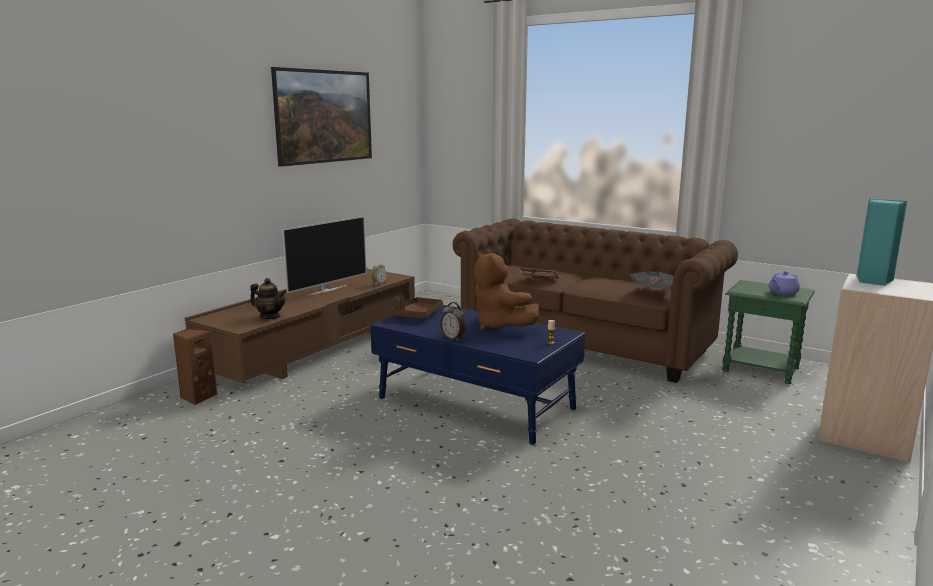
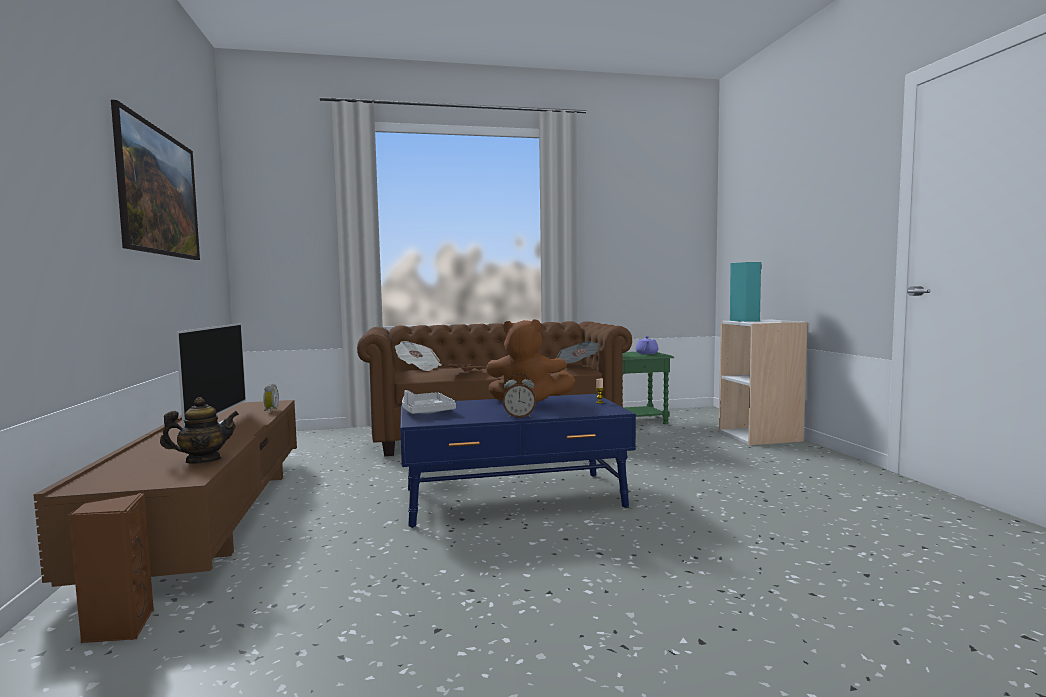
camera: 45 degrees left, 10 degrees down
brown tray [391,295,443,319] -> grey tray [402,390,456,414]
none -> newspaper [395,341,442,371]

